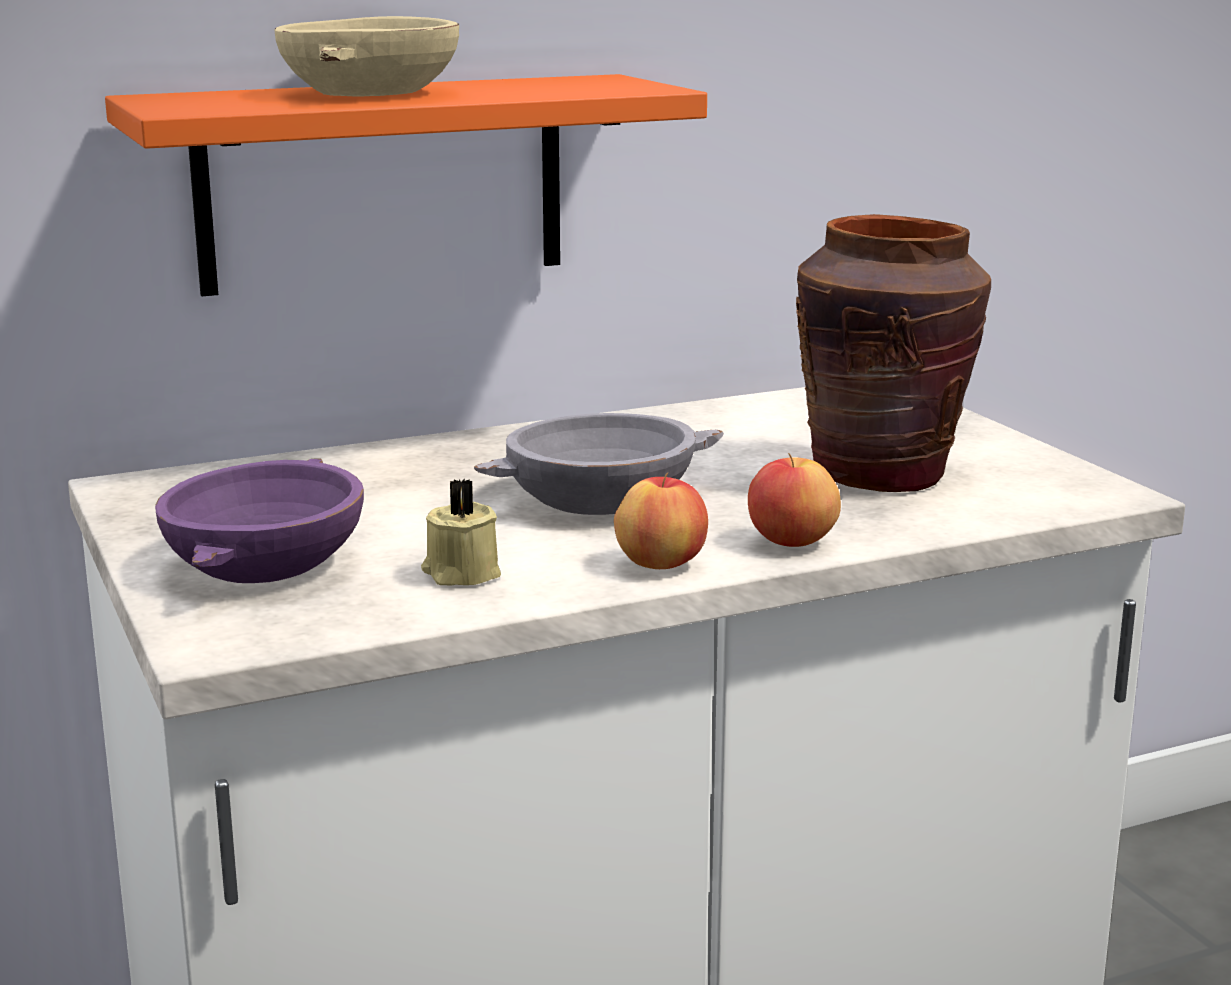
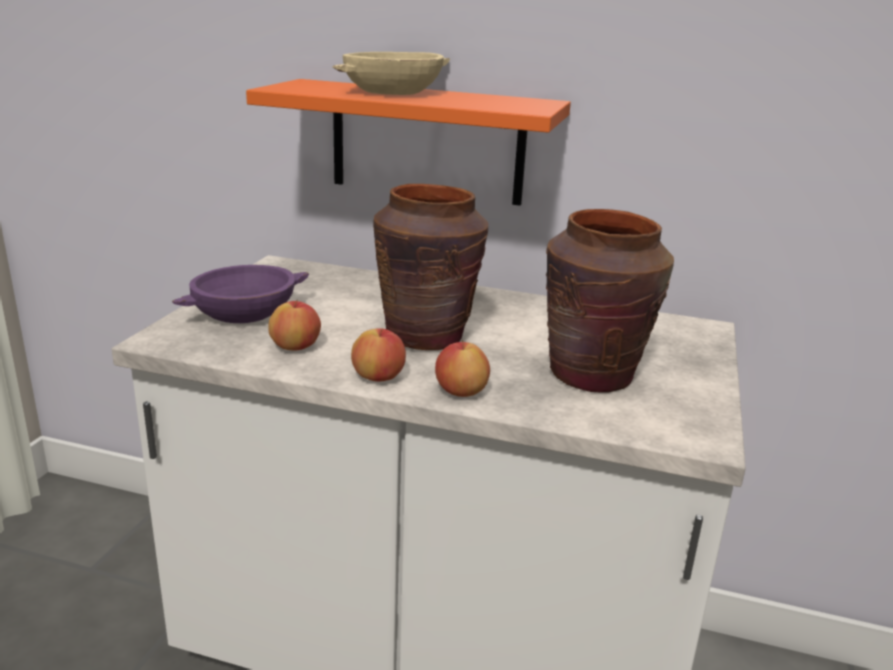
camera: 40 degrees right, 5 degrees up
beige candle [421,479,501,585] -> apple [268,301,321,351]
grey bowl [474,413,724,515] -> brown vase [373,184,488,350]

